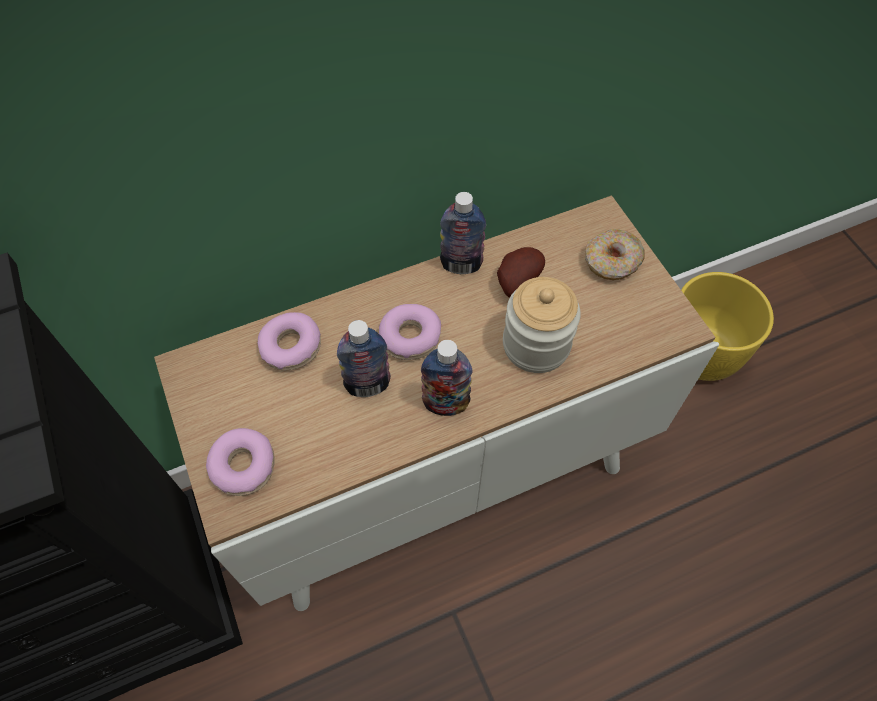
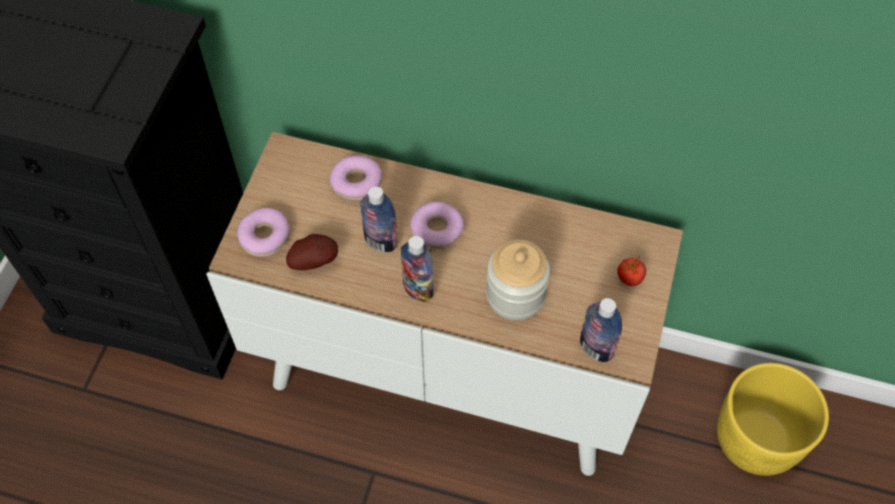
camera: 40 degrees right, 0 degrees up
bottle [440,192,486,274] -> bottle moved to [580,298,622,362]
potato [497,247,545,298] -> potato moved to [286,234,338,270]
donut [585,229,645,280] -> tomato [618,258,646,286]

